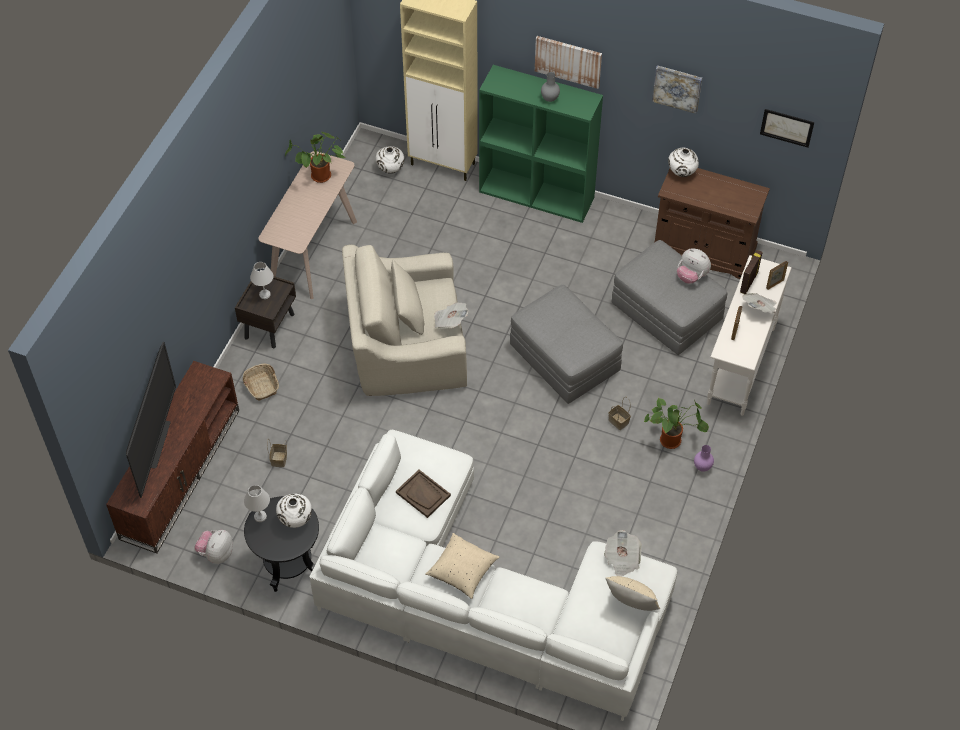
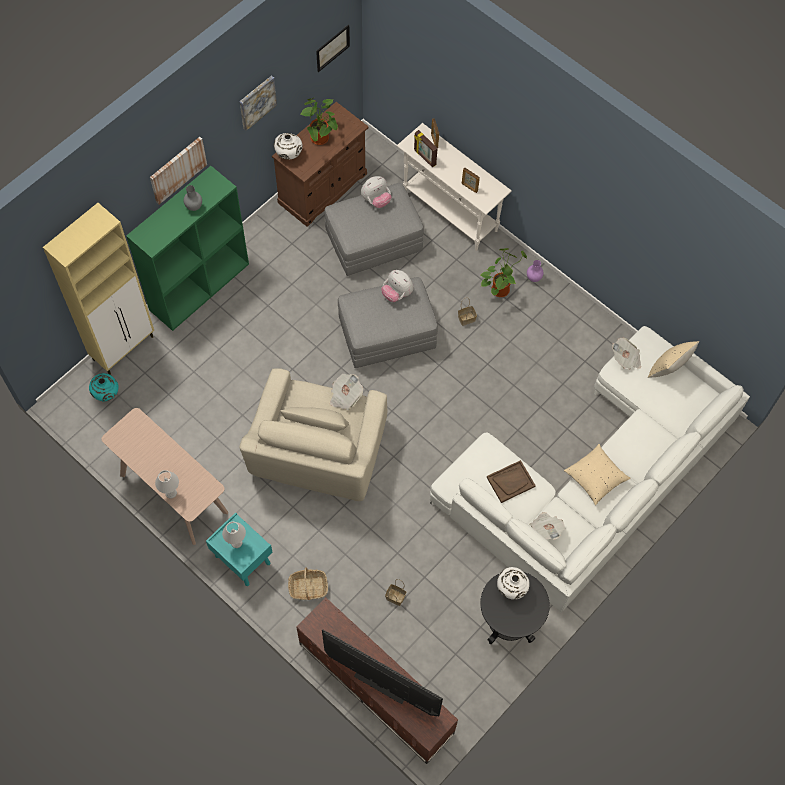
camera: 70 degrees left, 10 degrees up
plush toy [195,530,233,564] -> plush toy moved to [381,270,414,302]
brown nightstand [235,276,296,348] -> turquoise nightstand [206,512,272,586]
white table lamp [244,485,270,522] -> white table lamp moved to [155,470,179,499]
potted plant [285,132,345,183] -> potted plant moved to [301,98,338,145]
white vase [376,146,404,174] -> turquoise vase [89,373,119,401]
newspaper [742,293,777,313] -> newspaper moved to [529,512,566,540]

